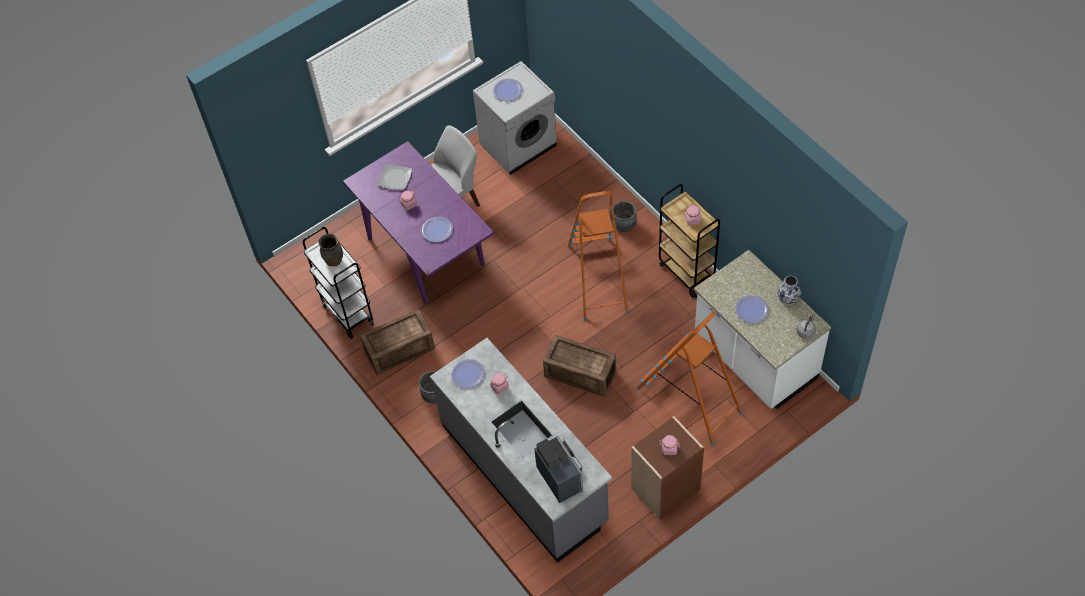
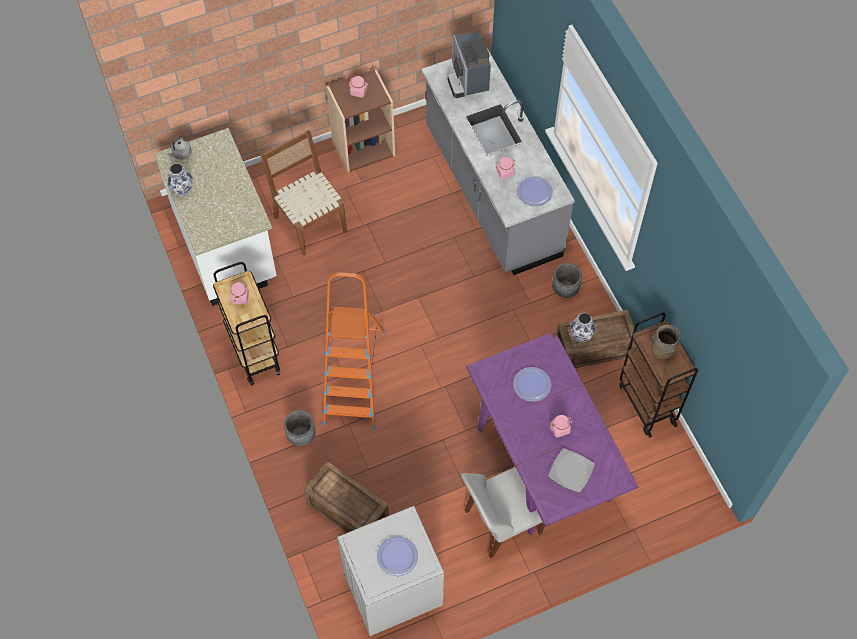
camera: 170 degrees left, 5 degrees up
white cart [303,227,374,339] -> brown cart [619,312,698,438]
crate [543,335,616,397] -> crate moved to [304,462,389,533]
orange step ladder [637,311,743,445] -> chair [260,130,347,256]
plate [735,295,769,324] -> none
none -> vase [570,312,596,343]

